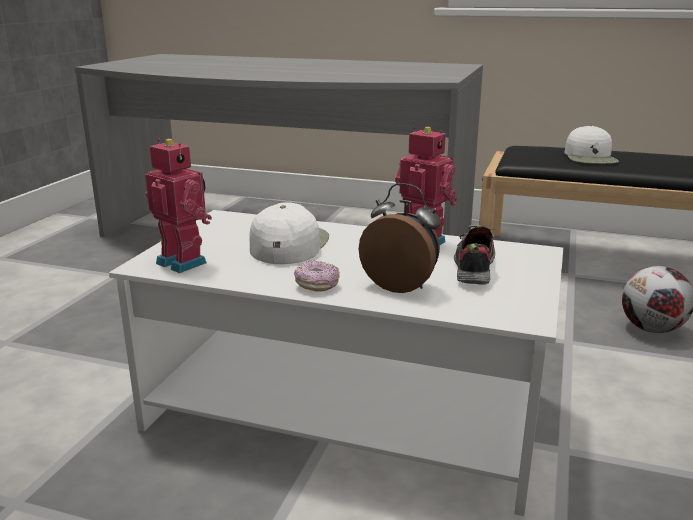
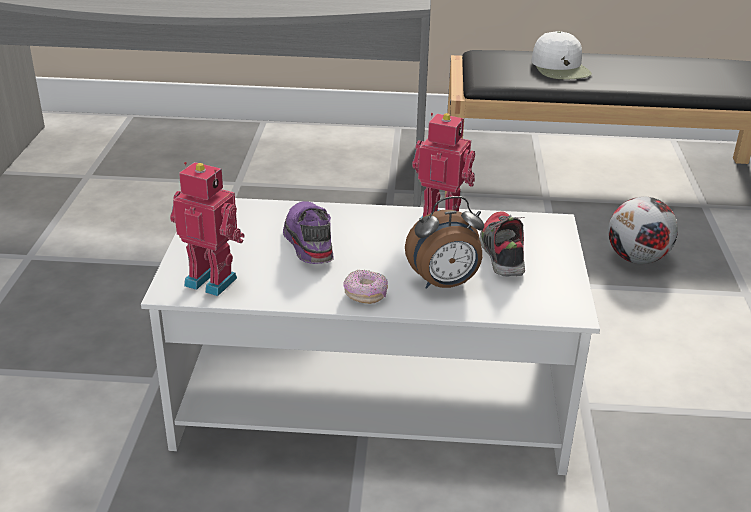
camera: 15 degrees left, 10 degrees up
white cap [250,202,329,264] -> purple shoe [283,201,334,264]
alarm clock [359,183,441,293] -> alarm clock turned 150 degrees clockwise [405,196,484,289]

